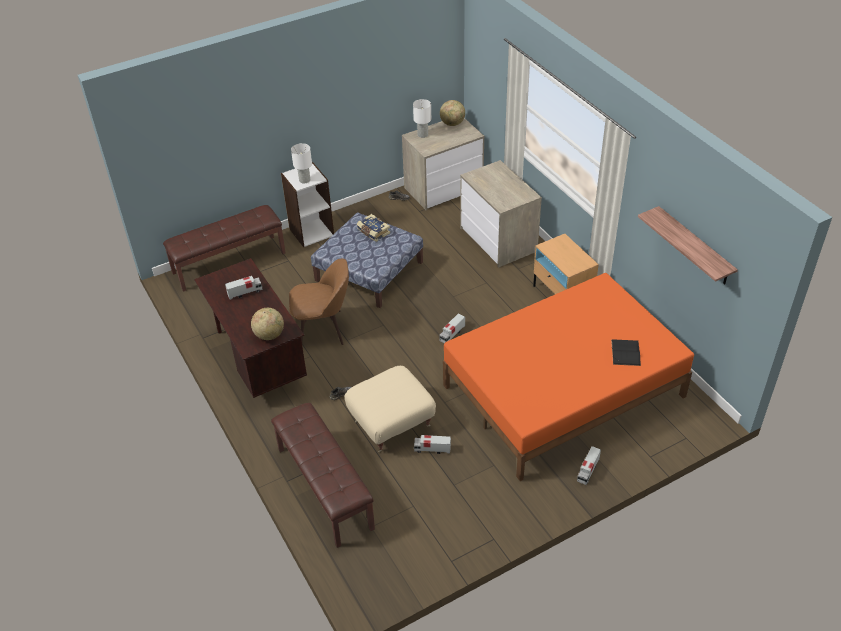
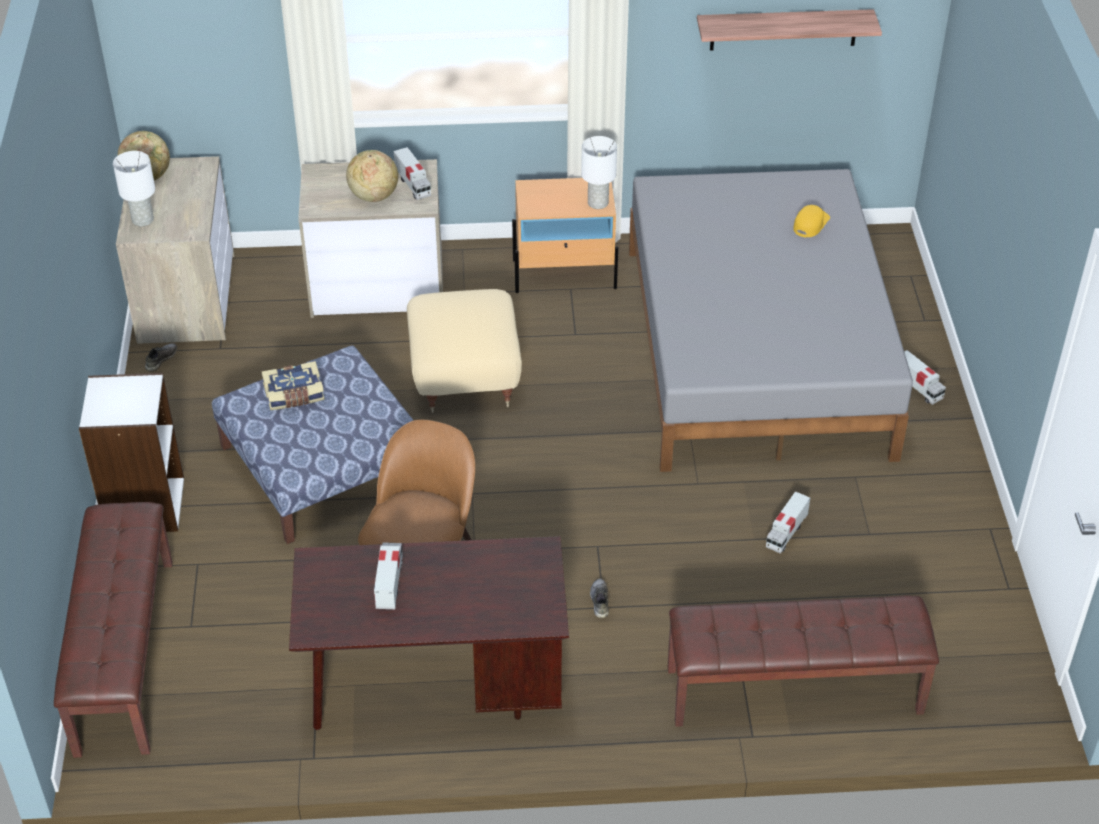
camera: 65 degrees left, 0 degrees up
globe [251,308,284,340] -> globe moved to [346,150,398,202]
white table lamp [291,143,312,184] -> white table lamp moved to [581,136,617,209]
beige ottoman [345,366,436,453] -> beige ottoman moved to [407,289,522,413]
toy truck [439,314,465,343] -> toy truck moved to [394,147,431,200]
orange bed [443,273,694,481] -> grey bed [629,169,913,472]
black book [611,339,641,366] -> yellow cap [793,205,830,237]

